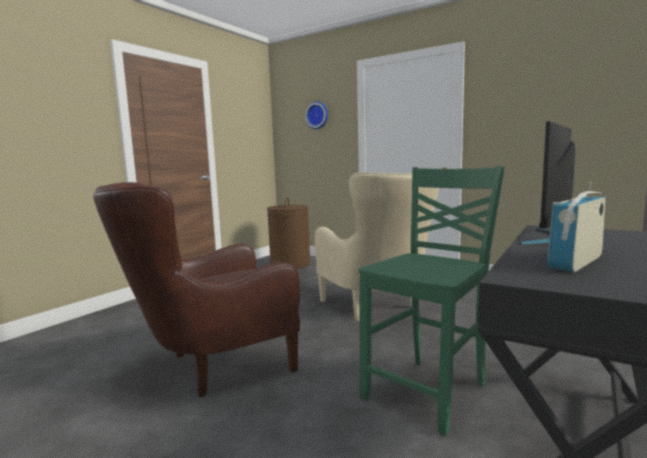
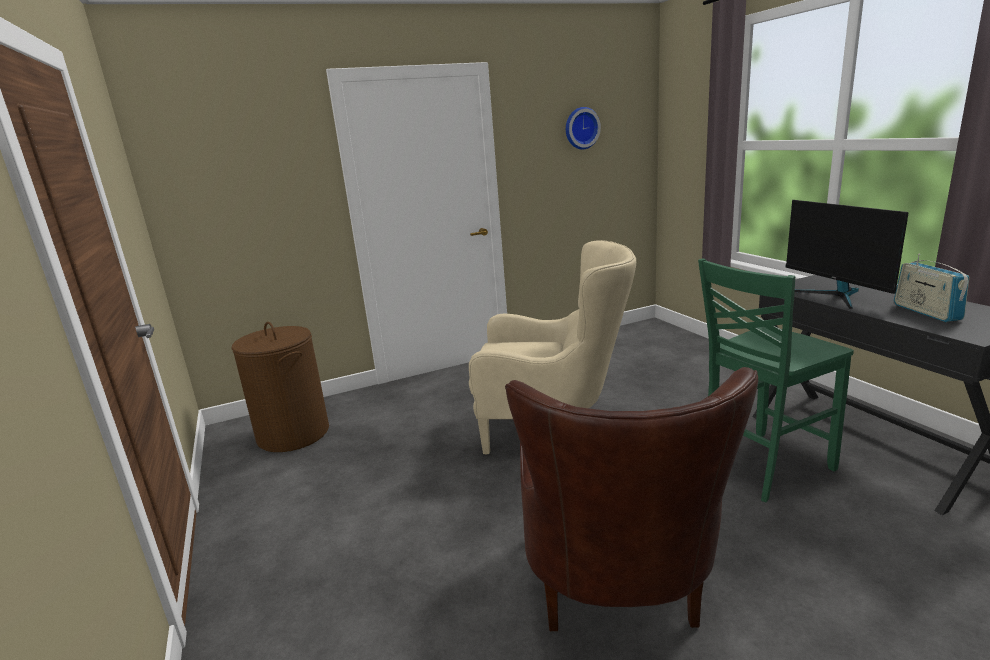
camera: 55 degrees left, 10 degrees up
wall clock [305,101,328,129] -> wall clock moved to [566,107,601,149]
green chair [359,166,505,436] -> green chair turned 105 degrees counterclockwise [698,258,854,502]

